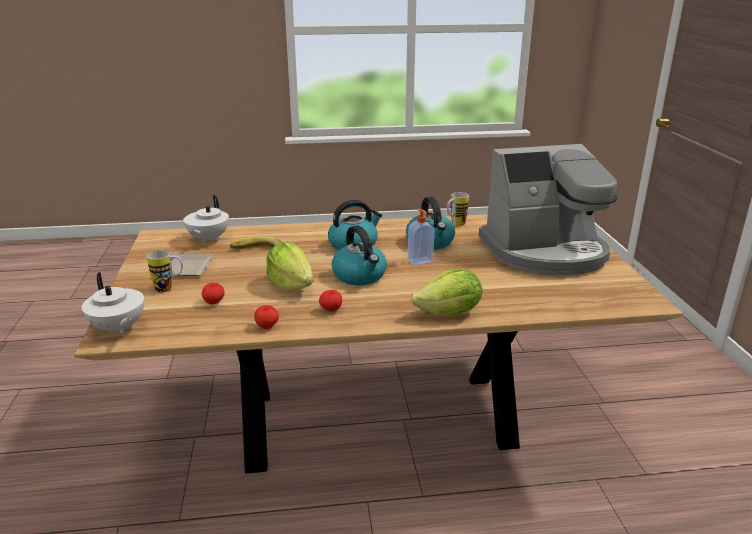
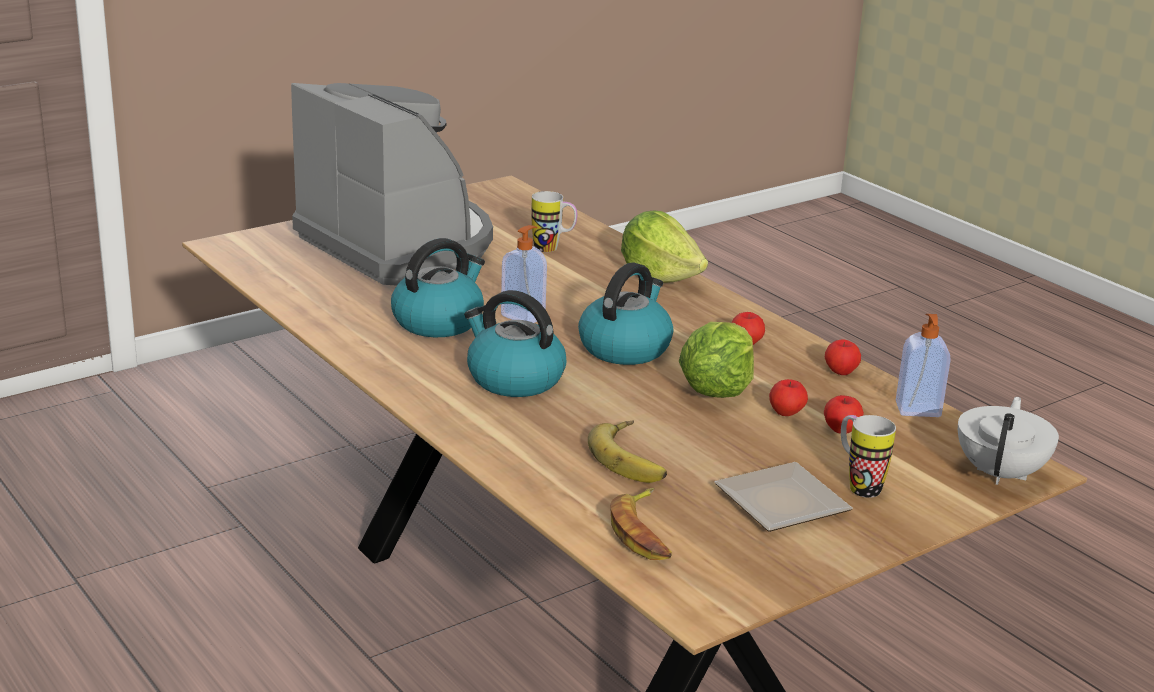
camera: 120 degrees left, 0 degrees up
white teapot [183,195,229,244] -> banana [610,488,672,560]
mug [447,192,469,226] -> mug moved to [532,191,577,252]
none -> apple [769,379,808,416]
none -> soap dispenser [896,314,951,417]

